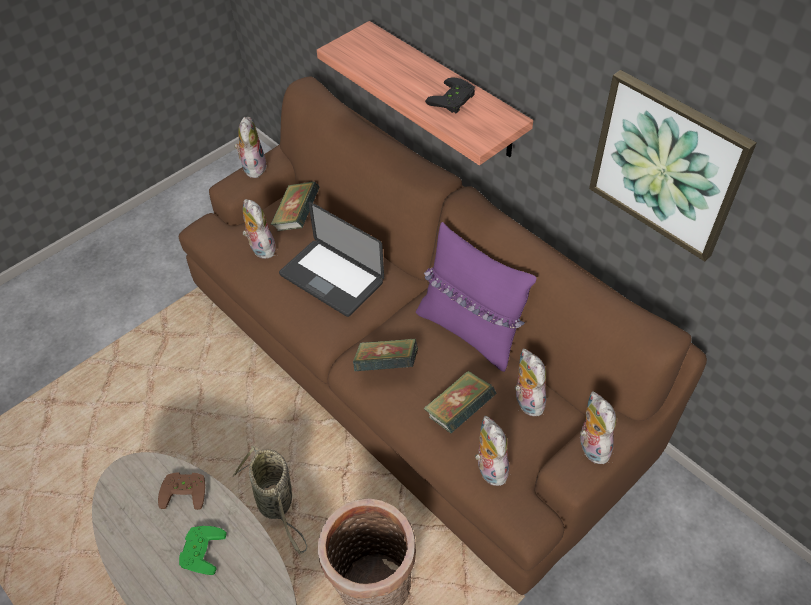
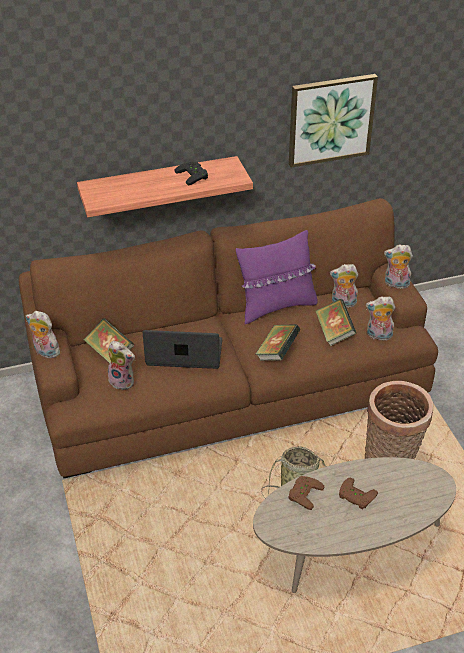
camera: 65 degrees left, 10 degrees down
green game controller [179,526,227,575] -> brown game controller [339,478,378,510]
plush toy [242,199,276,259] -> plush toy turned 150 degrees counterclockwise [108,341,135,390]
laptop [279,202,384,317] -> laptop turned 150 degrees counterclockwise [143,330,222,369]

